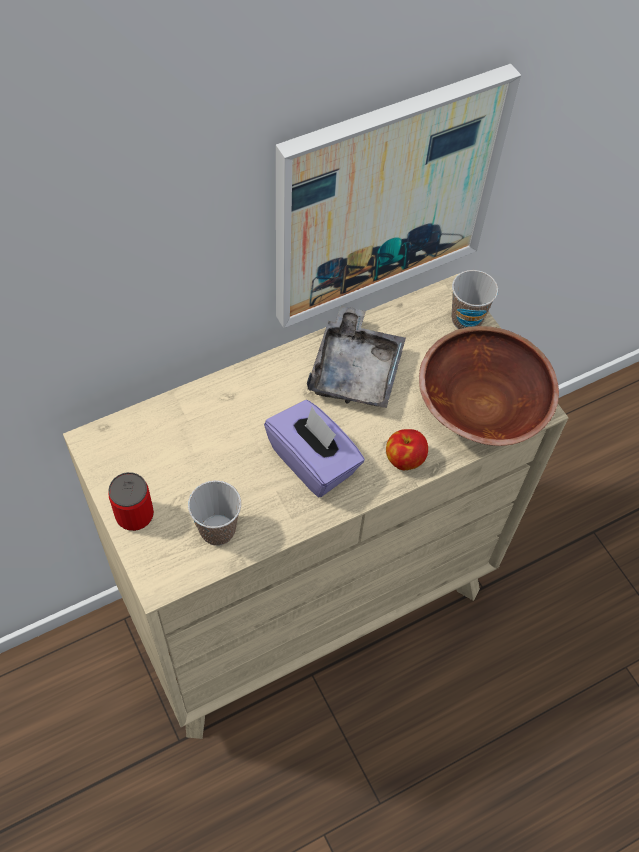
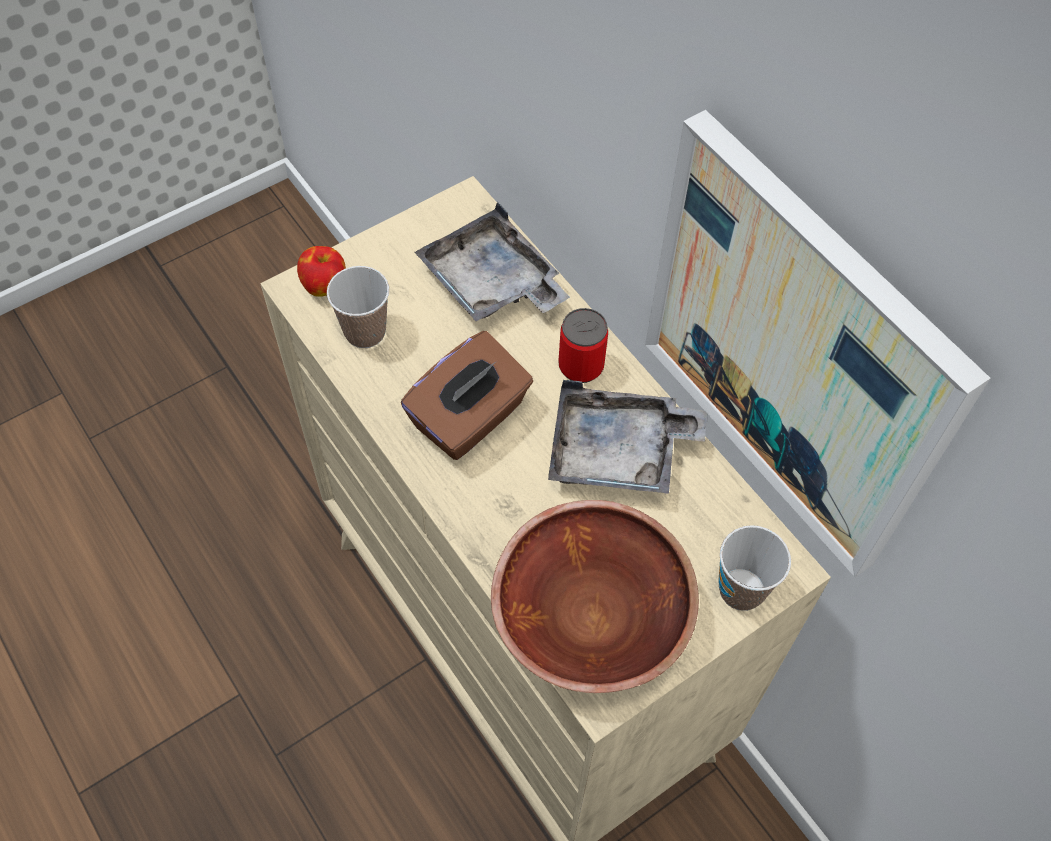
camera: 85 degrees right, 0 degrees up
can [108,472,154,531] -> can moved to [558,308,608,383]
purple tissue box [264,400,365,498] -> brown tissue box [401,331,533,460]
apple [386,429,428,470] -> apple moved to [297,246,346,297]
none -> grey tray [415,202,570,321]

